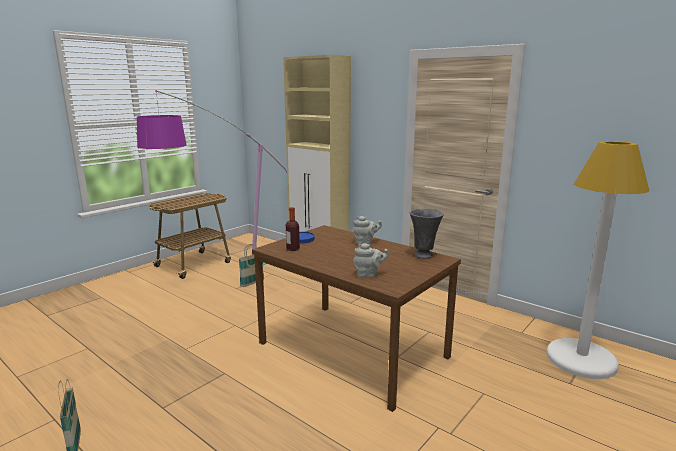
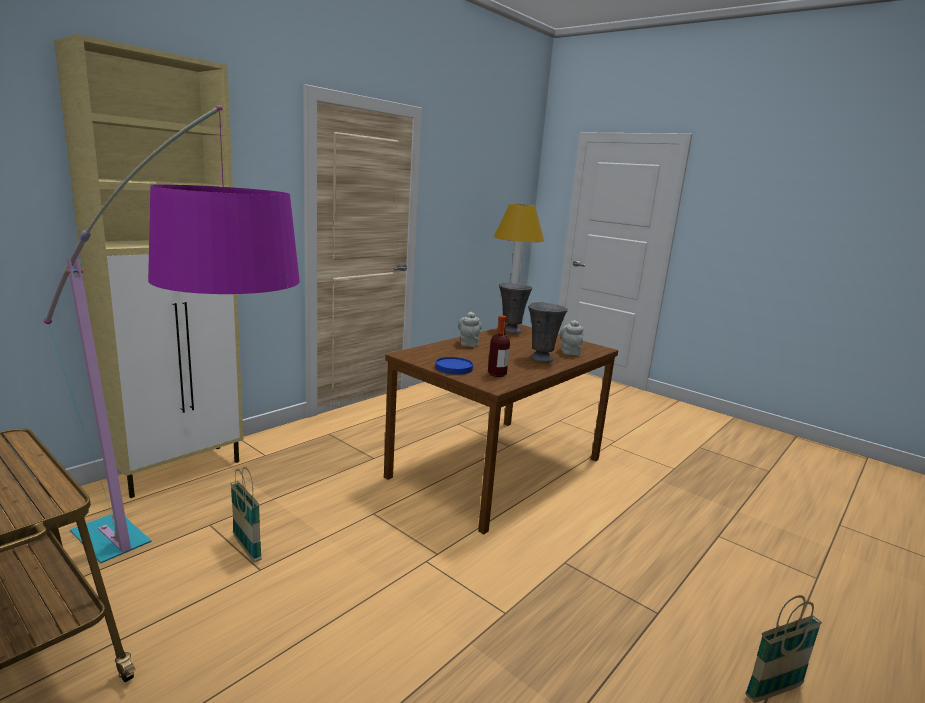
camera: 90 degrees left, 0 degrees up
none -> grey vase [528,302,568,362]

